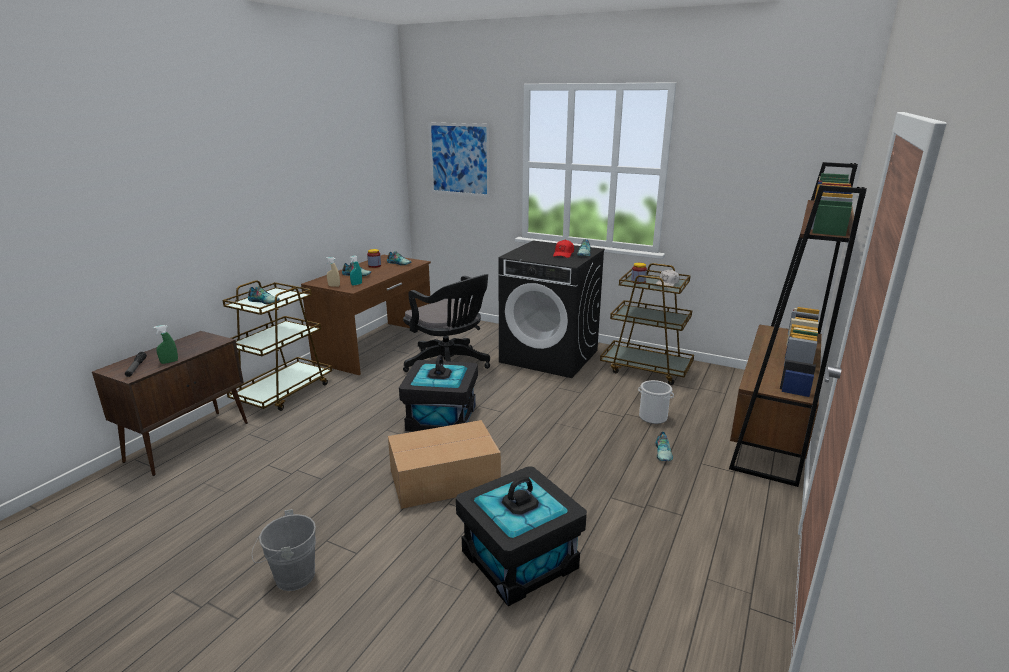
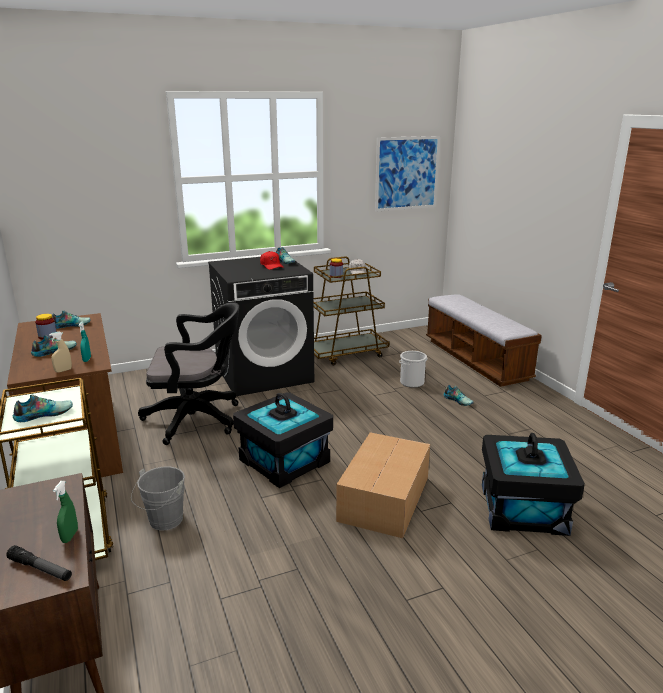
camera: 50 degrees left, 0 degrees up
grey bucket [252,509,316,591] -> grey bucket moved to [131,466,185,531]
picture [429,122,490,197] -> picture moved to [375,136,440,212]
brown bookcase [729,162,867,487] -> bench [426,294,542,387]

